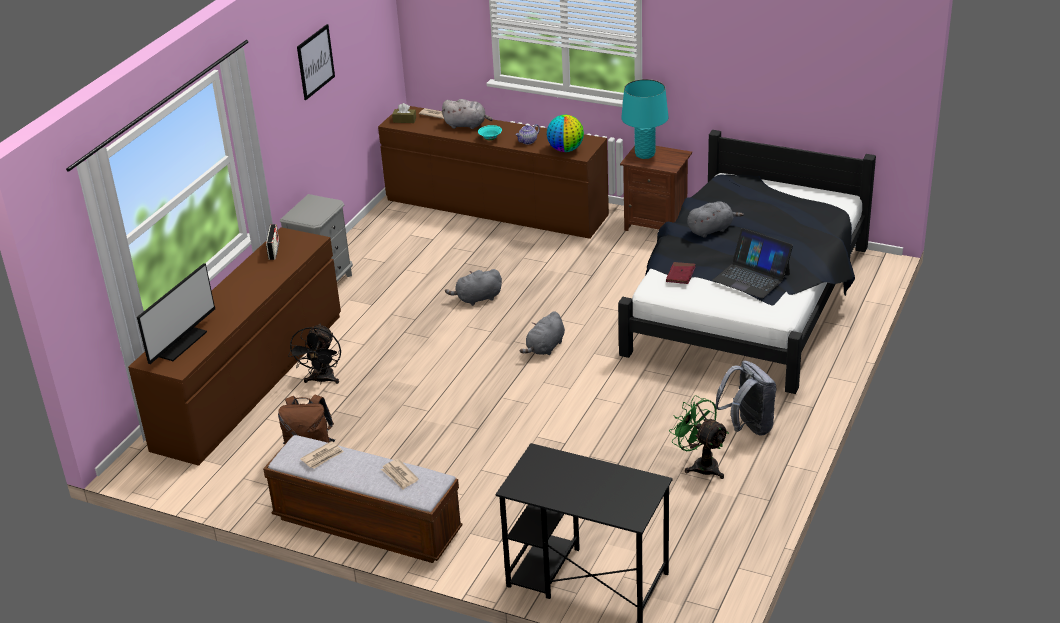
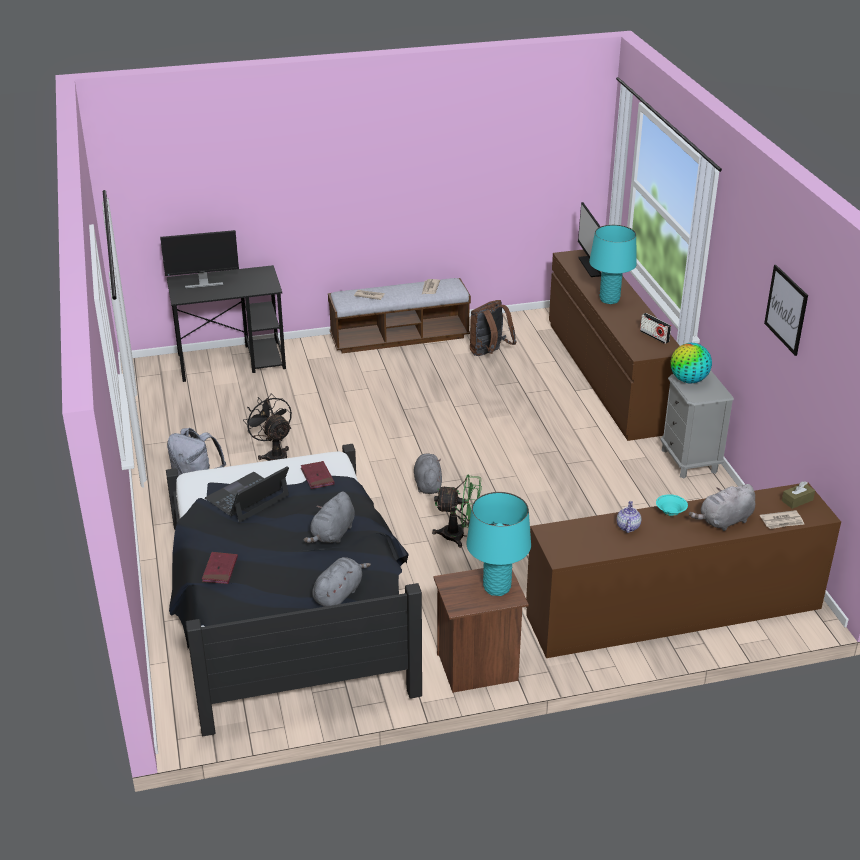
camera: 140 degrees right, 0 degrees up
black fan [288,323,341,385] -> black fan moved to [243,393,292,461]
grey plush toy [445,269,502,306] -> grey plush toy moved to [312,557,371,607]
globe [547,115,584,152] -> globe moved to [671,343,712,383]
green fan [669,395,729,479] -> green fan moved to [432,475,482,548]
laptop [712,228,793,299] -> laptop turned 45 degrees counterclockwise [205,466,289,523]
none -> monitor [160,230,239,289]
none -> red book [202,552,238,584]
none -> turquoise table lamp [589,225,637,304]

